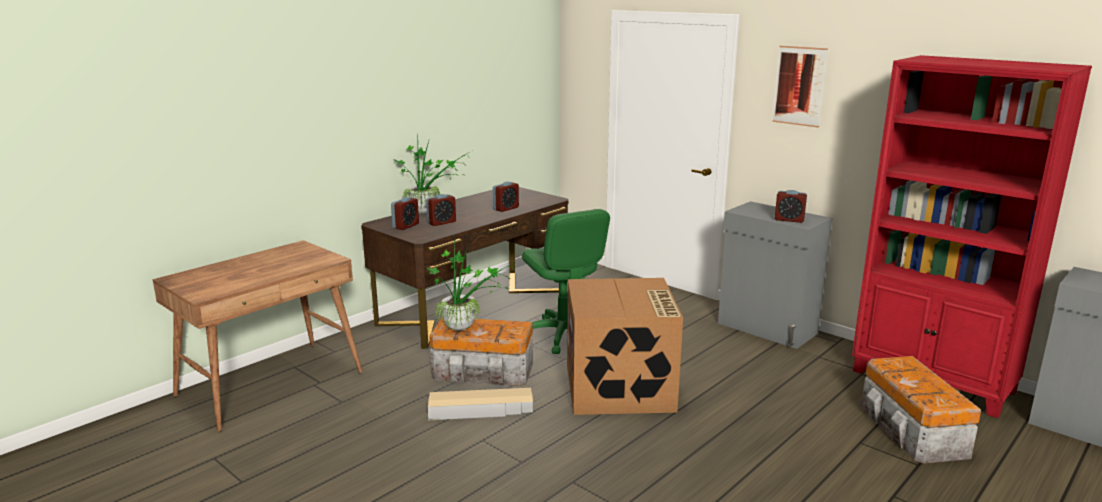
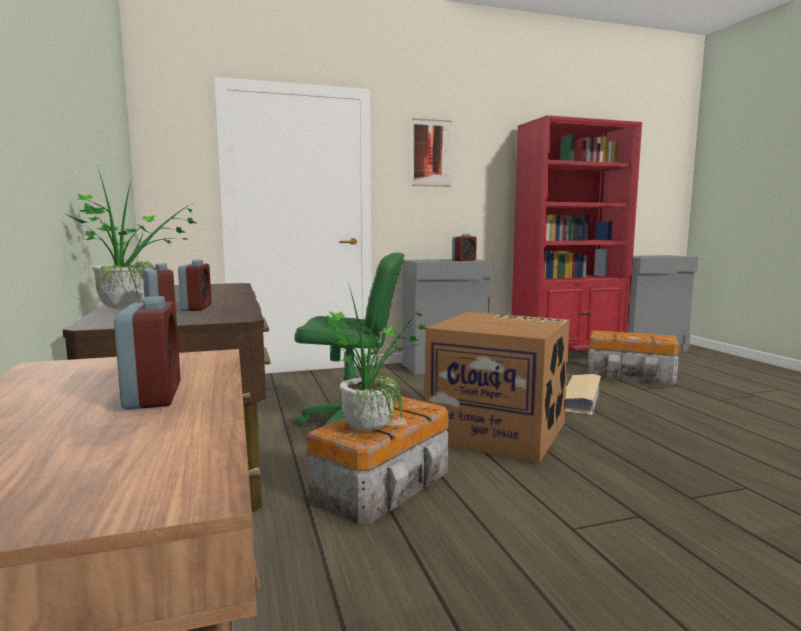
camera: 60 degrees left, 10 degrees down
beige storage box [428,388,533,420] -> beige storage box moved to [565,374,601,415]
alarm clock [493,182,519,212] -> alarm clock moved to [114,296,180,410]

